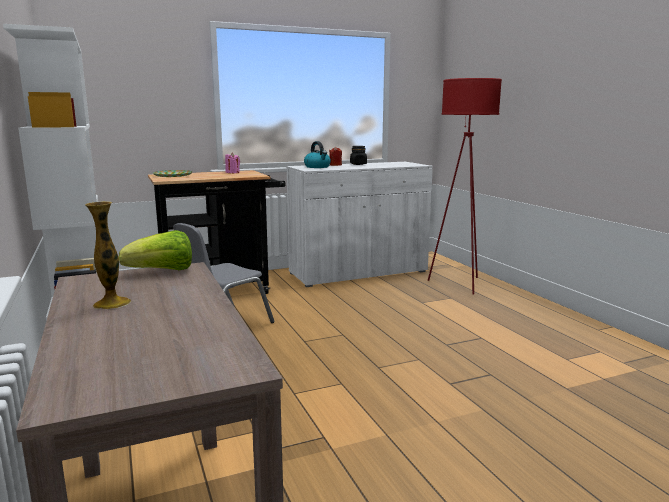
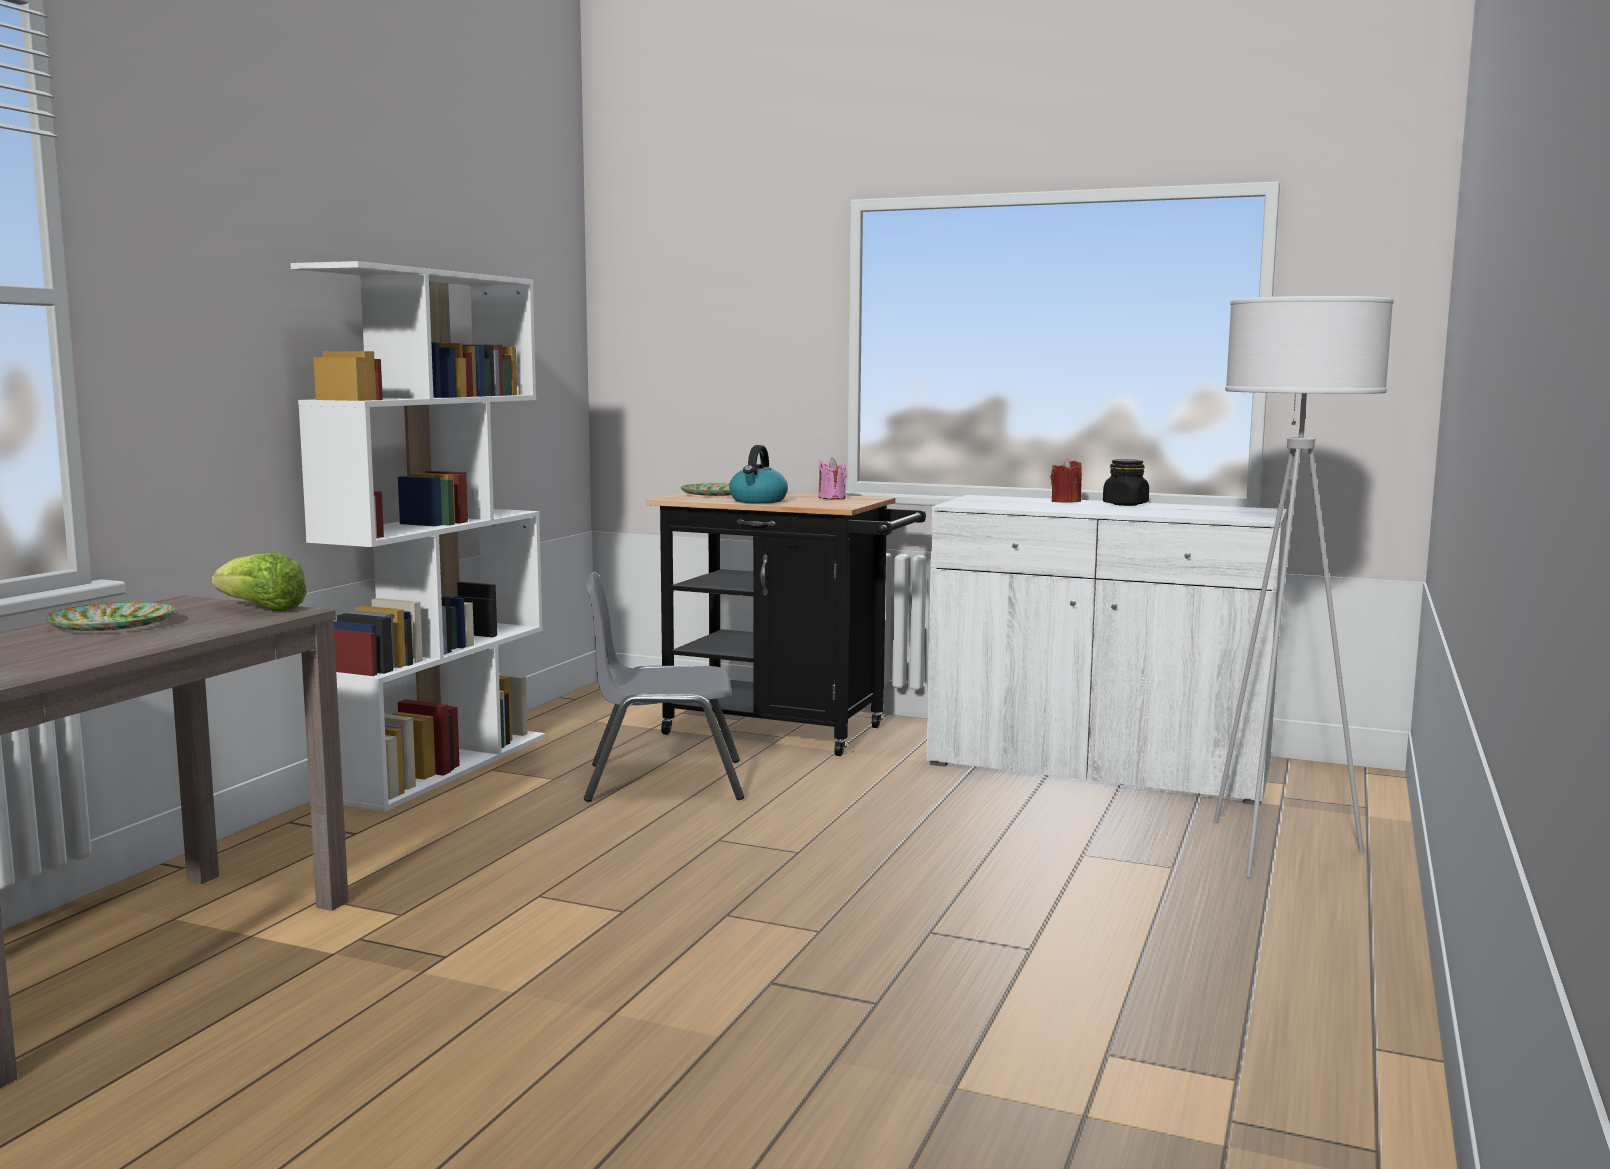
camera: 45 degrees right, 5 degrees down
vase [85,201,131,309] -> plate [44,602,175,631]
kettle [304,141,331,168] -> kettle moved to [729,445,788,503]
red floor lamp [428,78,502,295] -> white floor lamp [1214,296,1394,878]

